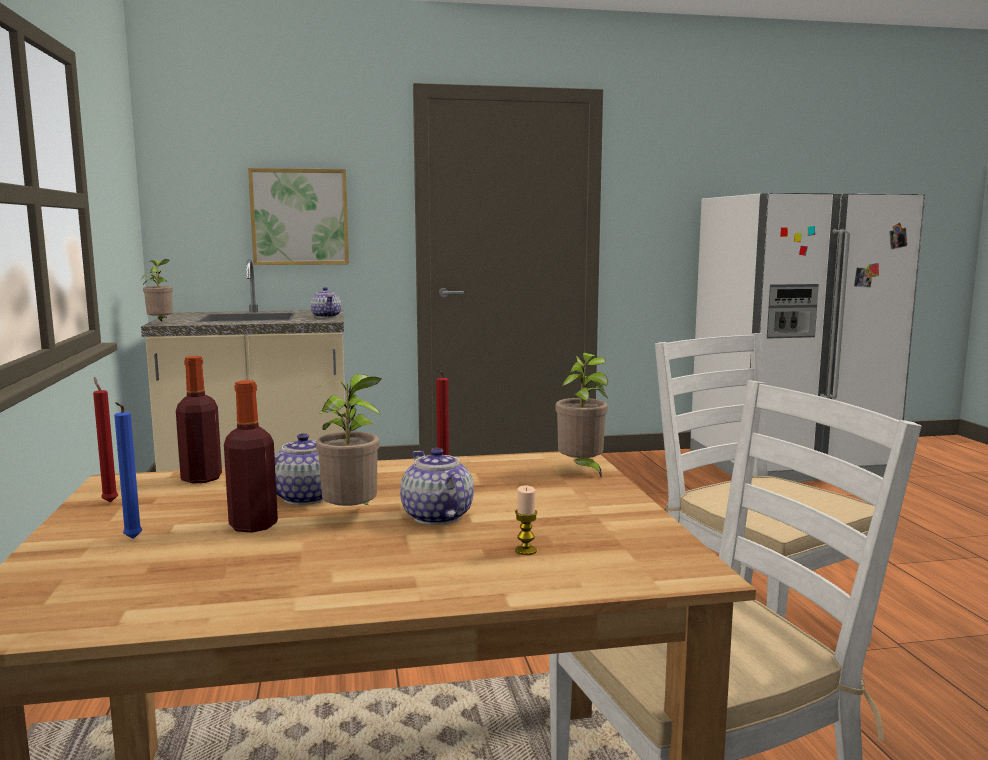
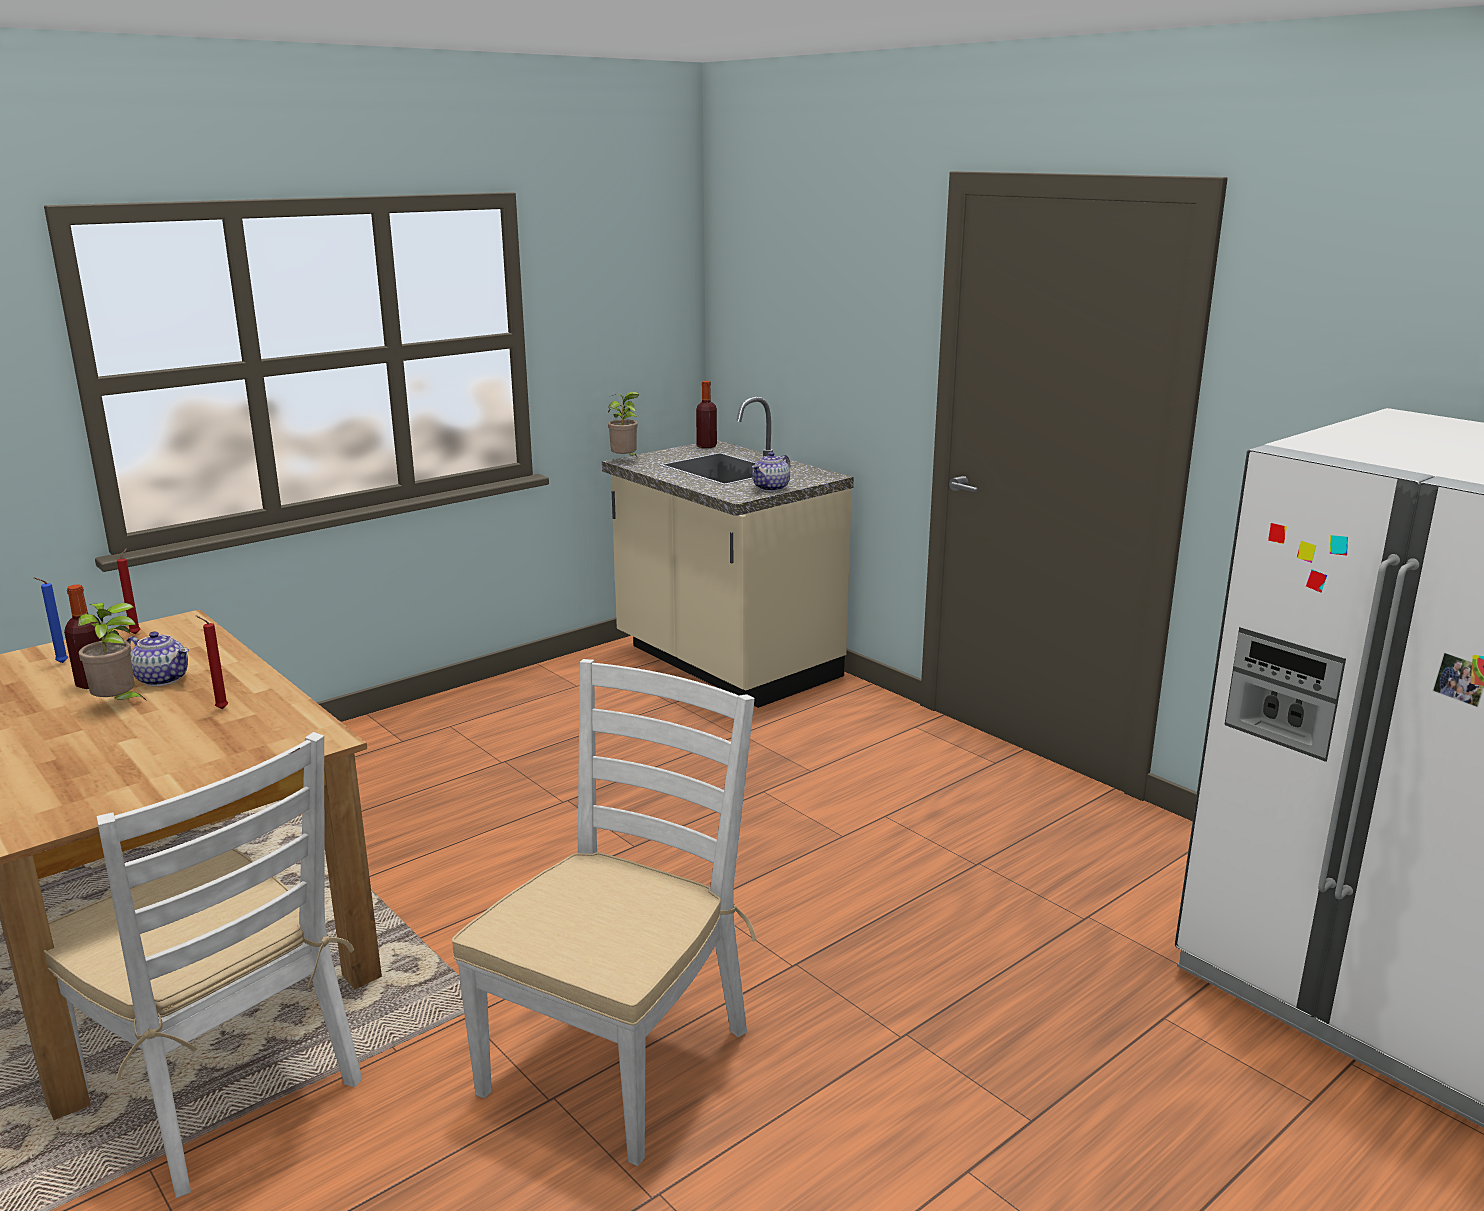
camera: 60 degrees right, 10 degrees up
bottle [176,356,222,484] -> bottle moved to [696,381,717,448]
picture [248,168,349,265] -> none
teapot [400,448,474,525] -> none
candle [515,486,537,555] -> none
potted plant [556,353,608,477] -> none

